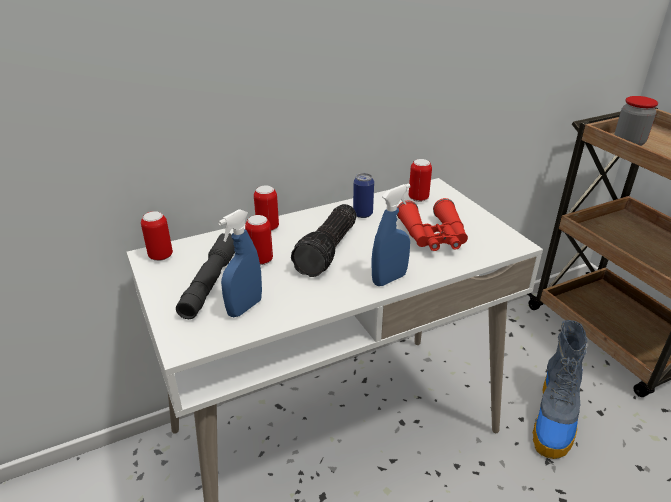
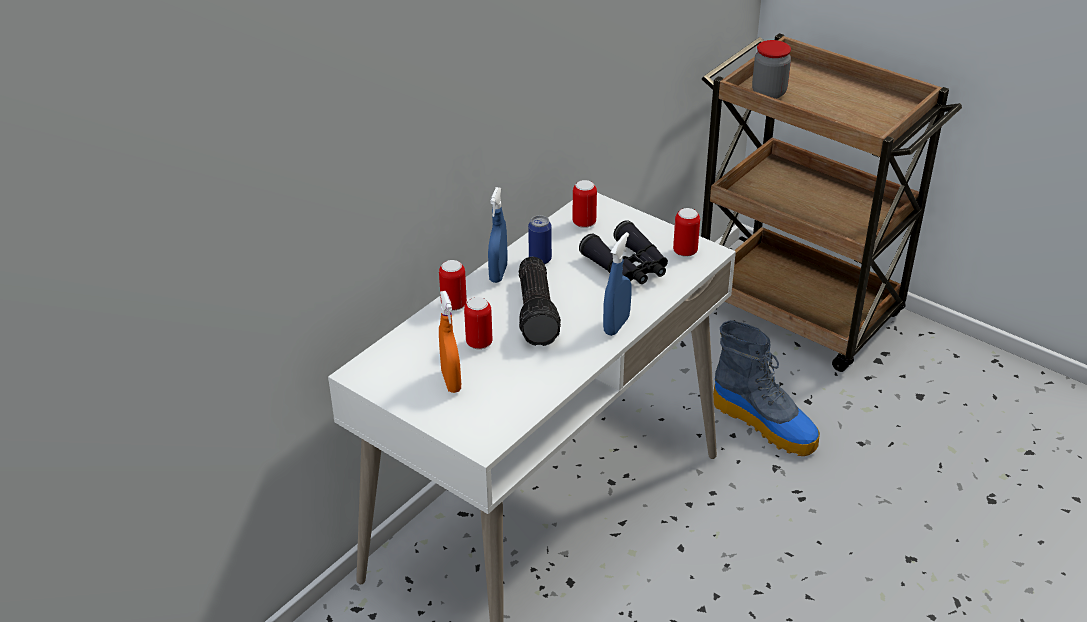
camera: 25 degrees left, 5 degrees up
can [141,211,173,261] -> can moved to [673,208,700,257]
grey flashlight [176,233,235,319] -> orange spray bottle [439,291,461,393]
blue spray bottle [218,209,262,317] -> blue spray bottle moved to [488,187,508,283]
red binoculars [397,198,468,251] -> black binoculars [579,220,668,284]
boot [532,320,587,459] -> boot turned 45 degrees counterclockwise [713,320,820,456]

